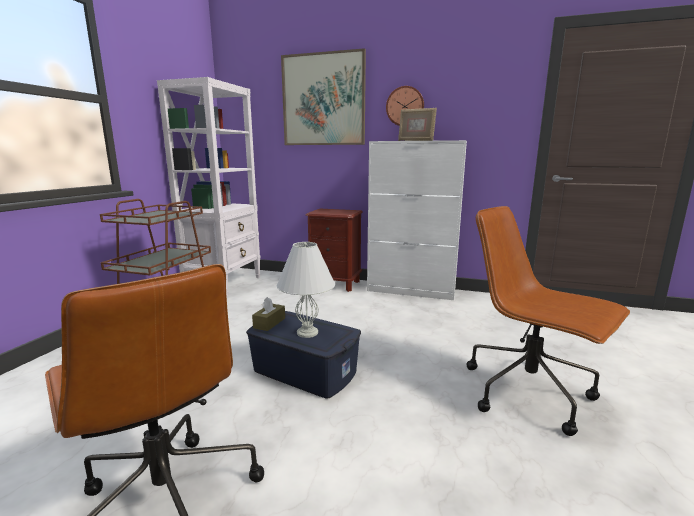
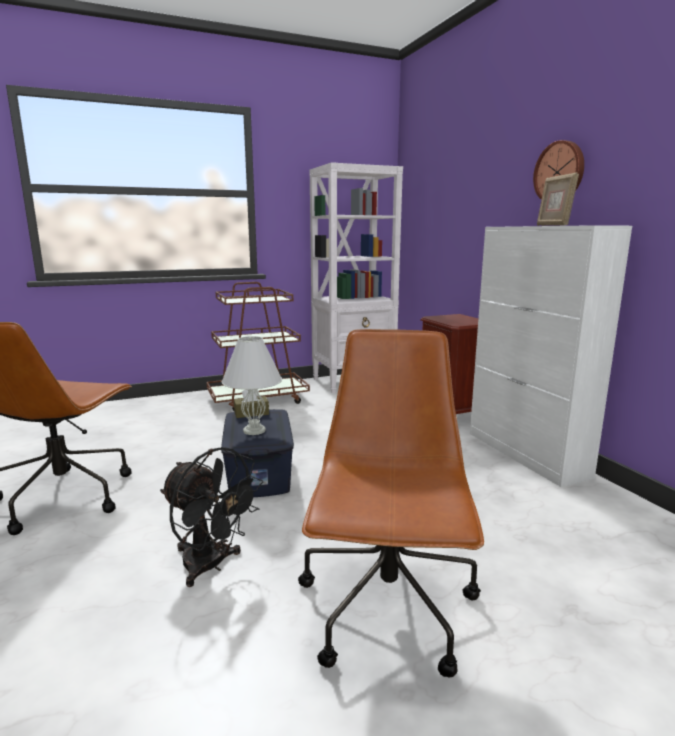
camera: 50 degrees right, 0 degrees up
picture [281,48,366,145] -> none
none -> black fan [160,447,263,587]

